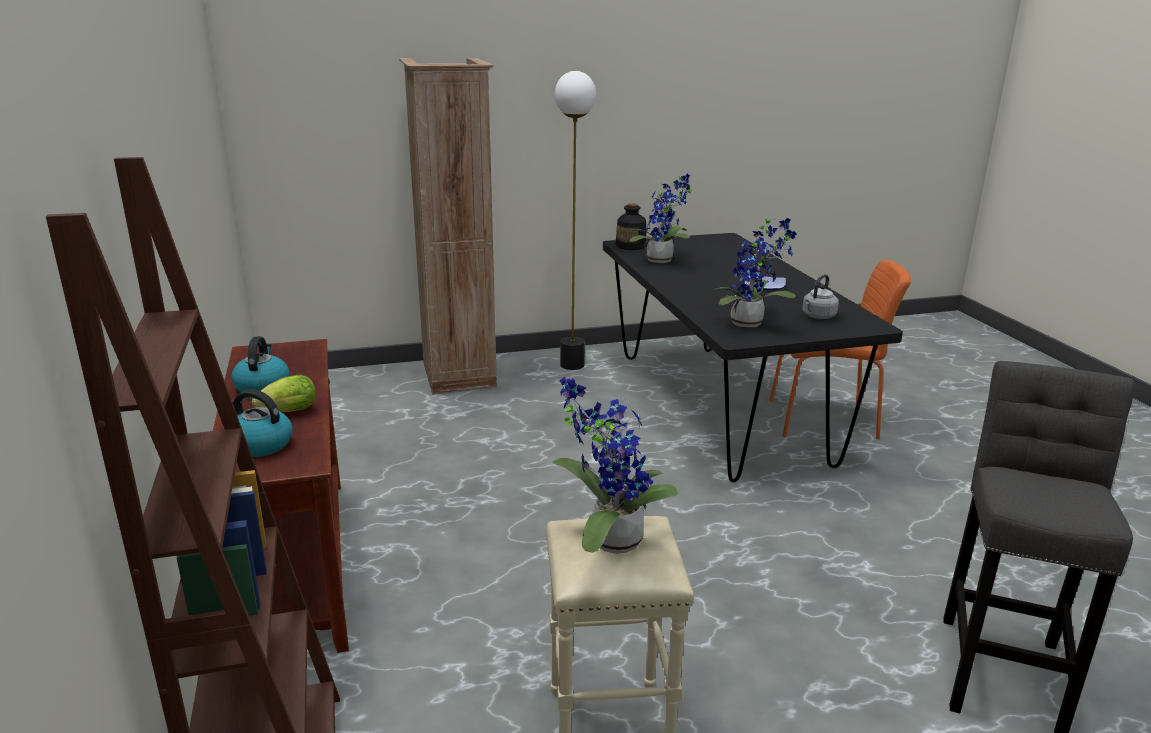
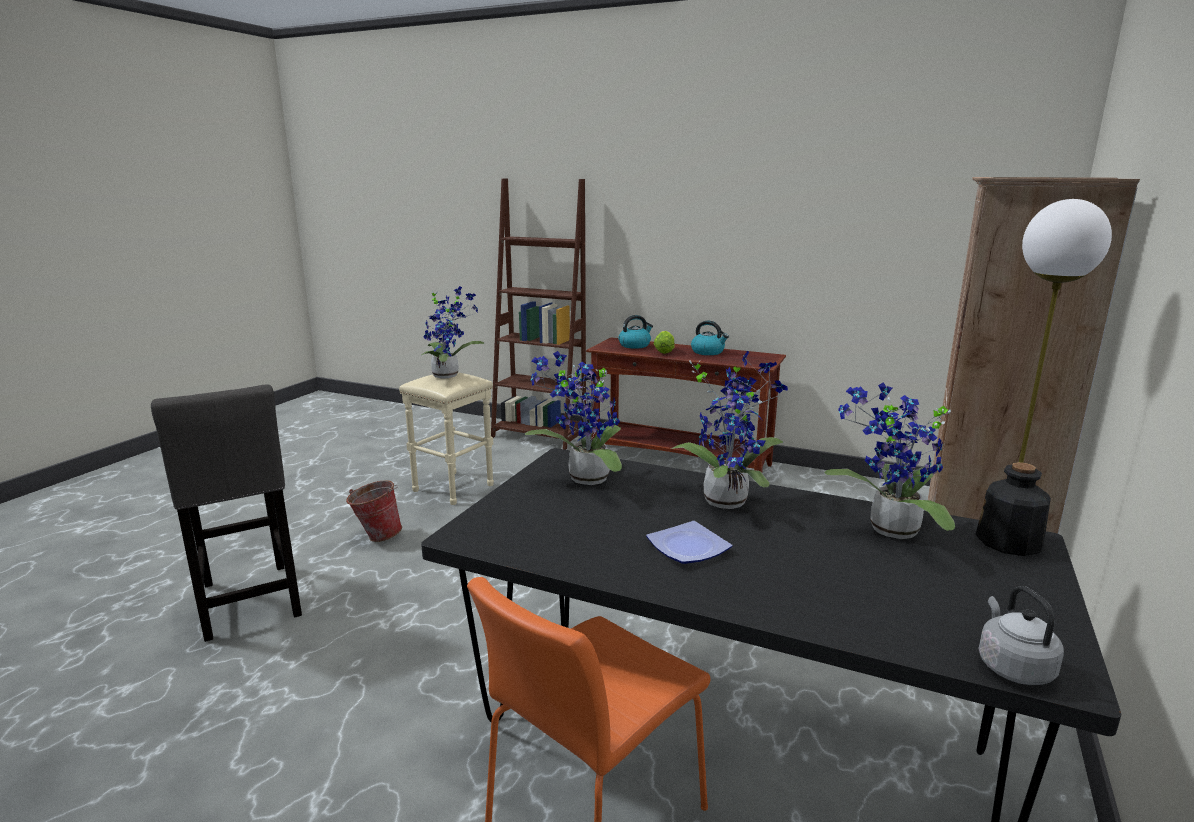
camera: 130 degrees right, 5 degrees down
grey kettle [803,274,839,319] -> grey kettle moved to [978,586,1064,685]
none -> bucket [346,480,402,542]
none -> potted plant [671,351,788,509]

